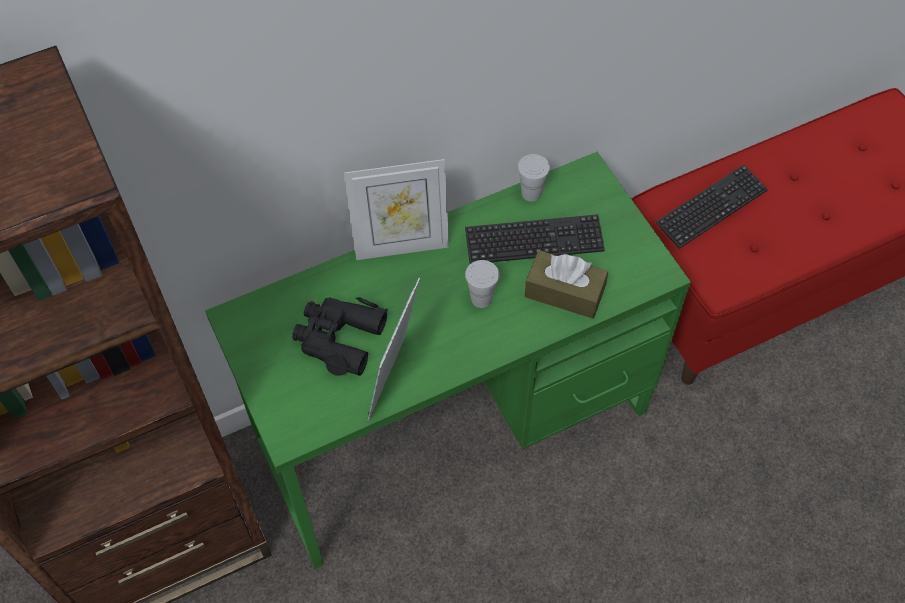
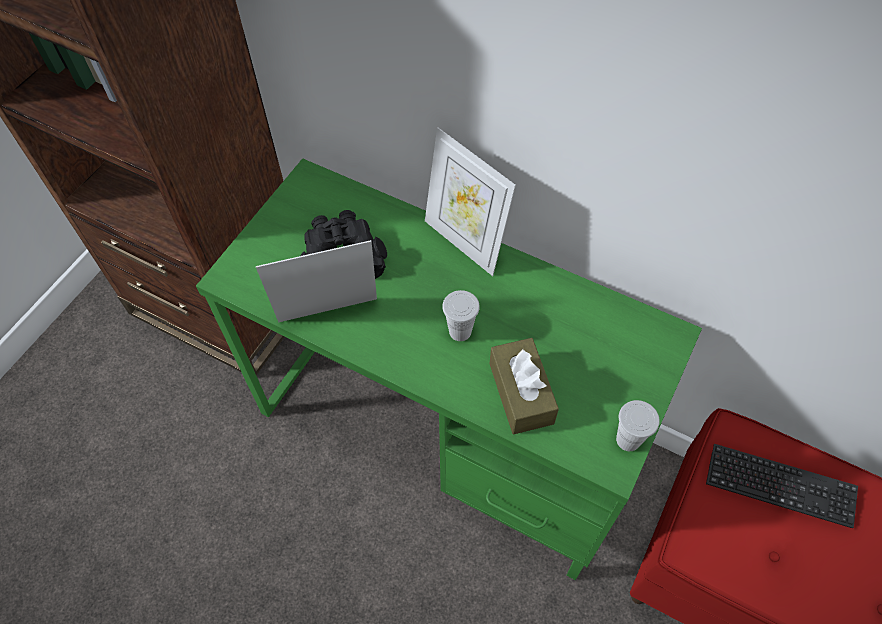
camera: 55 degrees right, 0 degrees up
keyboard [465,214,605,264] -> none
white cup [518,154,550,202] -> white cup moved to [616,400,660,451]

